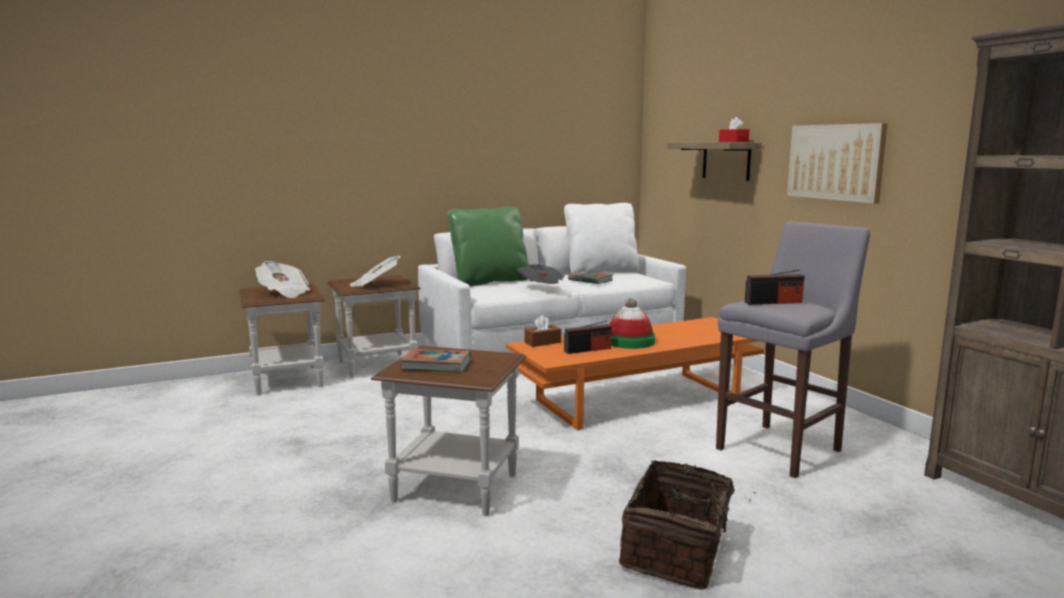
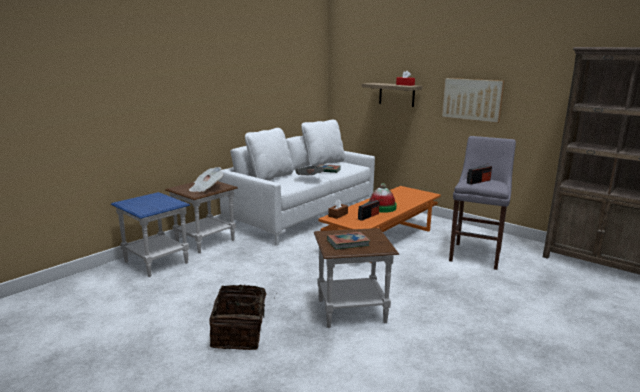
camera: 25 degrees left, 5 degrees up
brown side table [240,283,325,395] -> blue side table [111,192,190,277]
newspaper [255,261,310,298] -> none
green pillow [447,207,529,286] -> white pillow [245,128,294,181]
basket [619,460,755,590] -> basket moved to [209,284,277,350]

